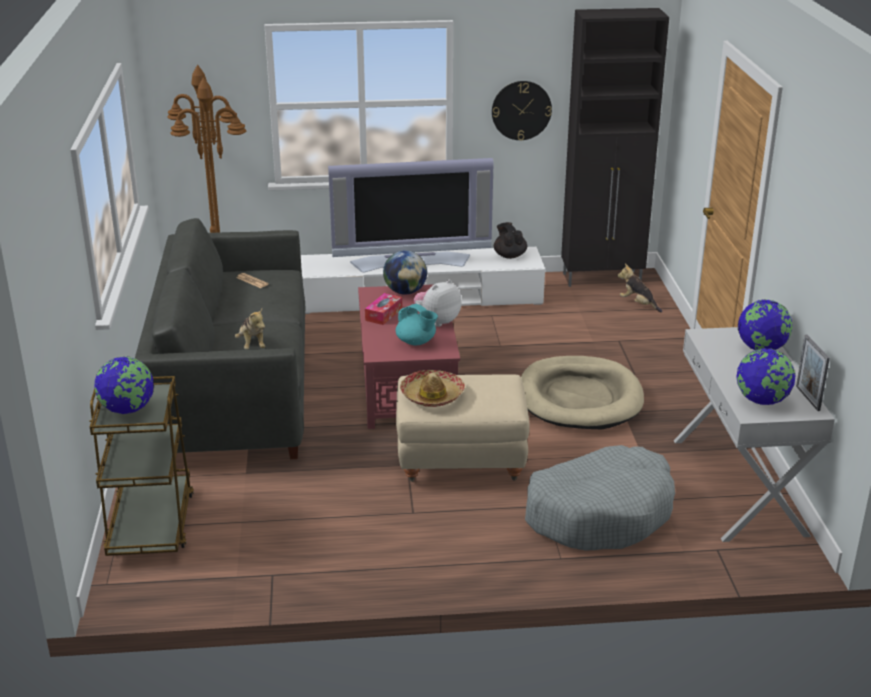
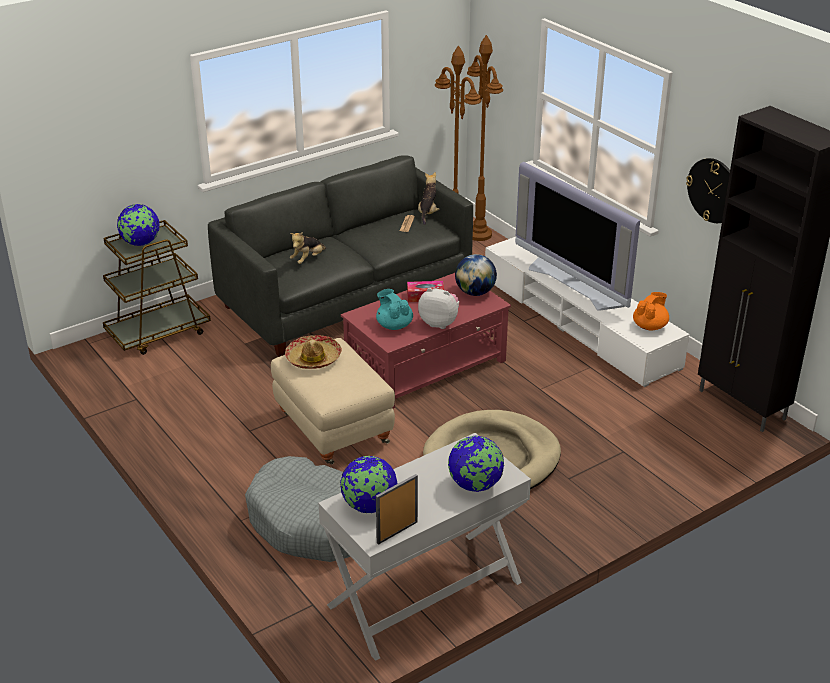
camera: 60 degrees right, 5 degrees up
turquoise teapot [396,304,438,346] -> turquoise teapot turned 135 degrees clockwise [376,289,413,330]
black teapot [494,222,527,259] -> orange teapot [633,292,669,331]
plush toy [617,264,662,312] -> plush toy moved to [418,172,440,225]

